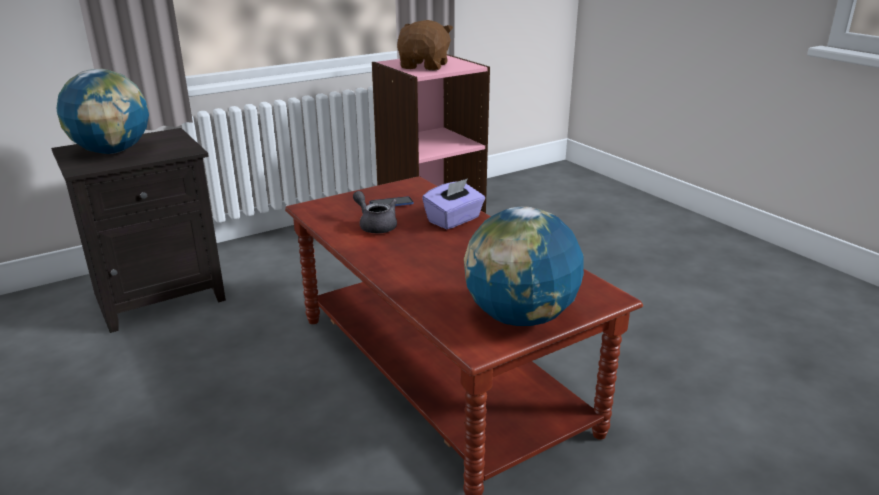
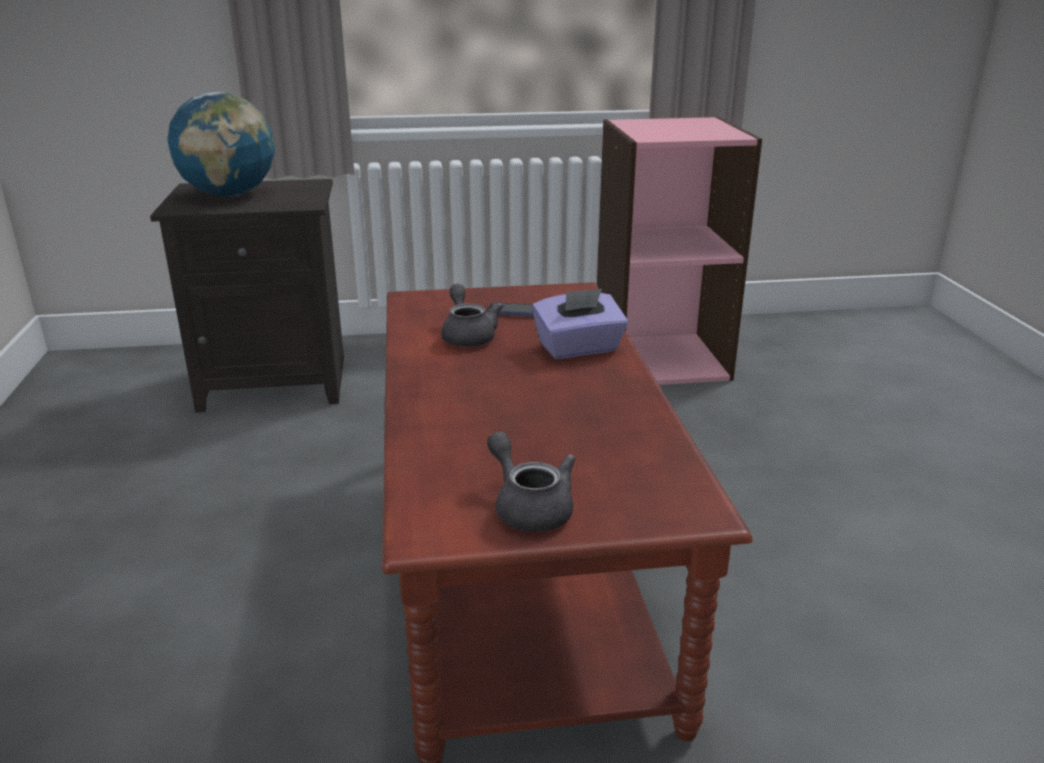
camera: 25 degrees right, 0 degrees up
brown plush toy [397,20,453,70] -> none
globe [464,206,584,326] -> grey teapot [487,431,576,532]

